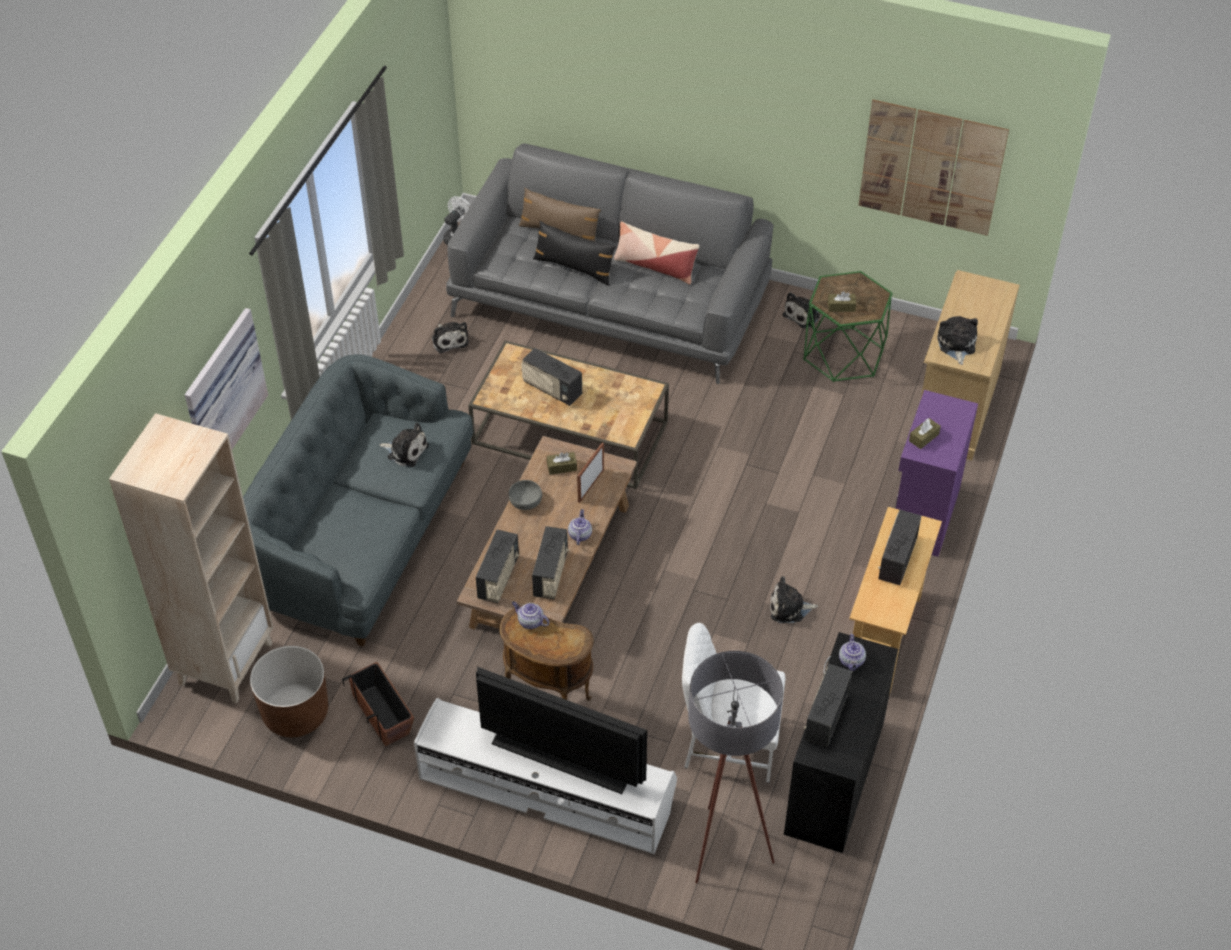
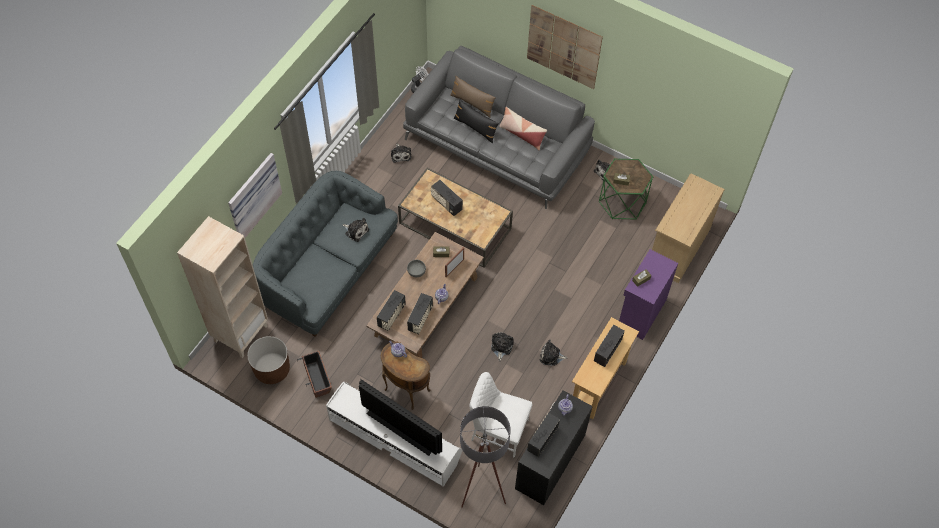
camera: 10 degrees right, 10 degrees up
picture [859,99,1009,236] -> picture moved to [527,5,603,89]
plush toy [937,316,978,365] -> plush toy moved to [491,332,514,361]

